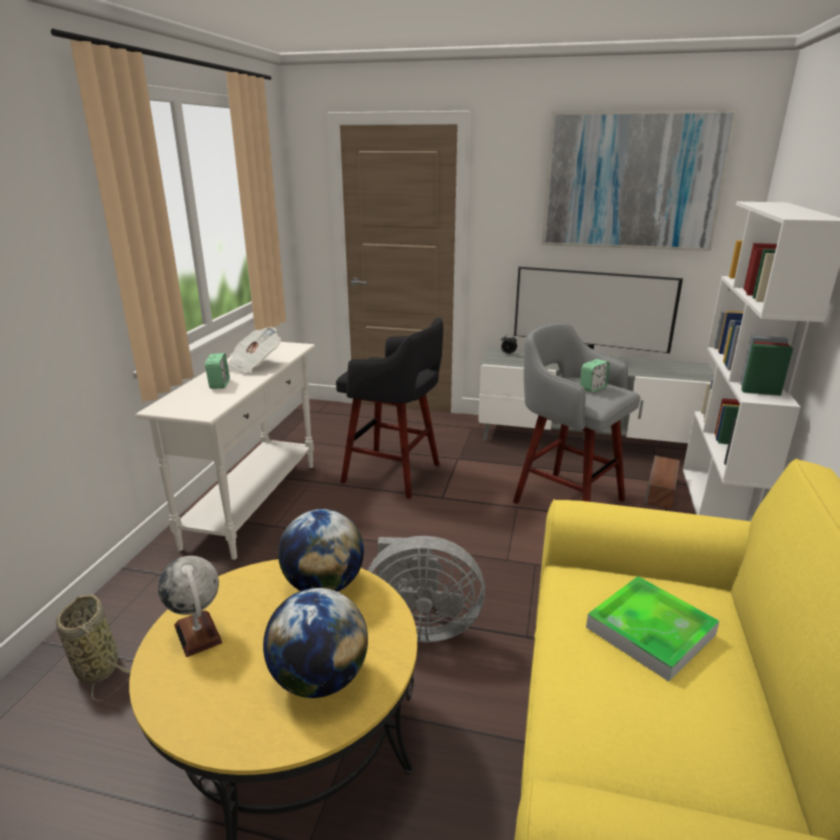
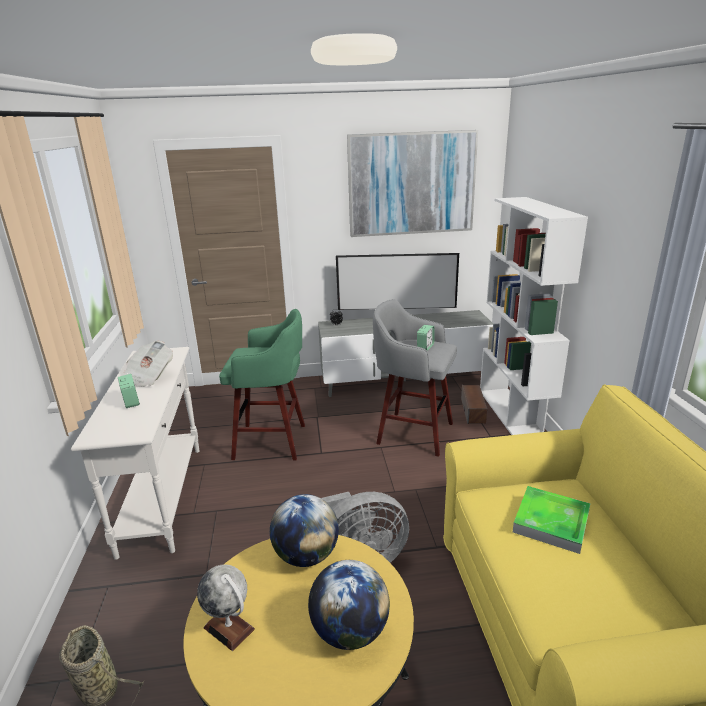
camera: 20 degrees left, 0 degrees up
black stool [336,318,443,499] -> green stool [219,309,305,460]

